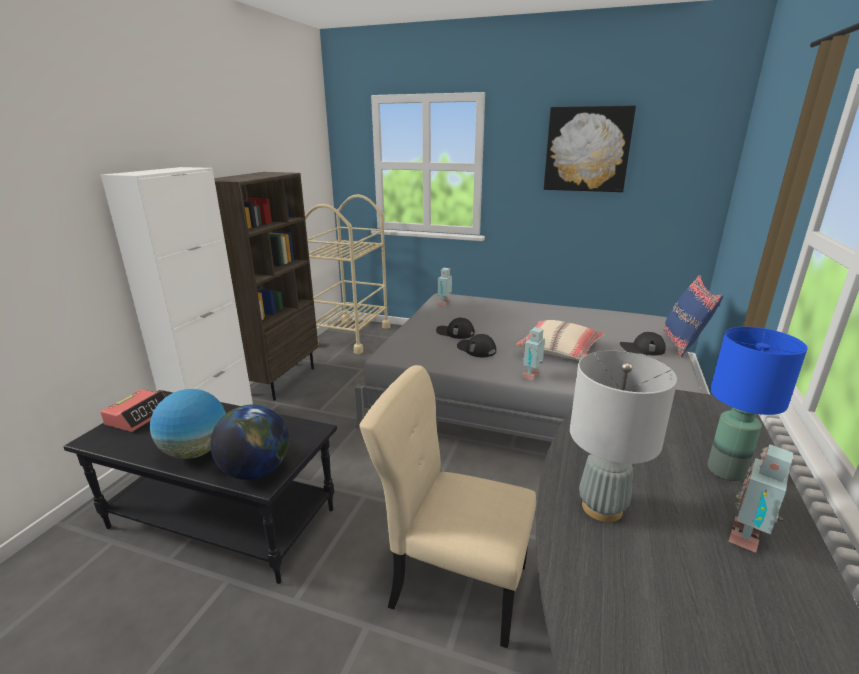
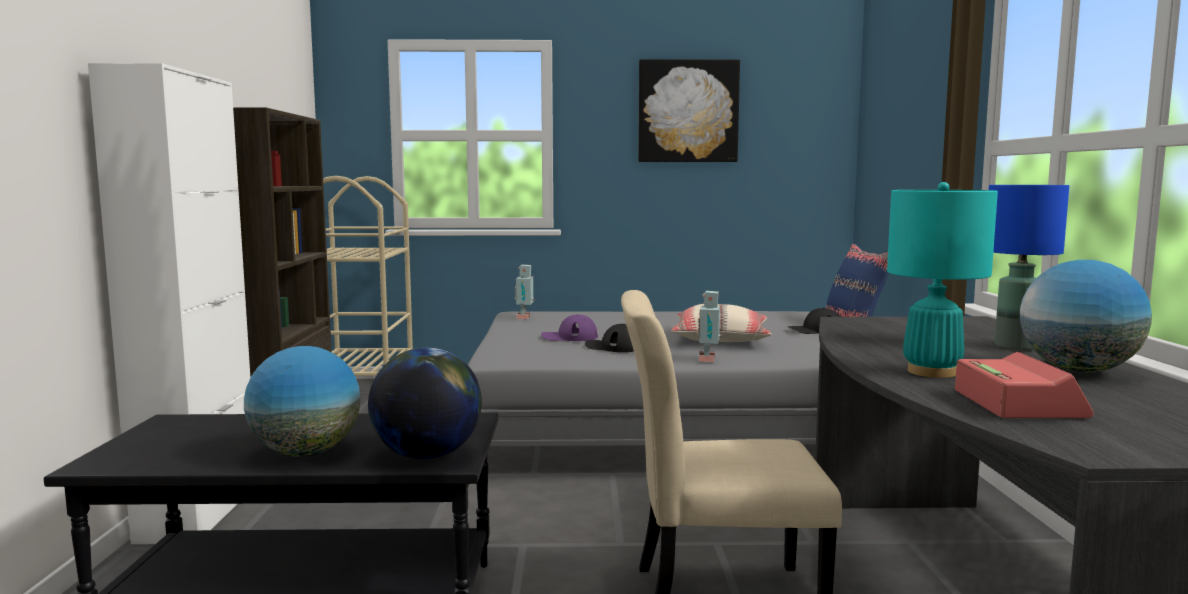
camera: 20 degrees left, 15 degrees down
alarm clock [100,389,166,432] -> alarm clock moved to [955,352,1094,418]
black cap [436,318,475,339] -> purple cap [541,314,598,341]
grey table lamp [570,351,677,522] -> turquoise table lamp [887,182,998,378]
toy robot [729,444,793,553] -> globe [1020,260,1152,372]

